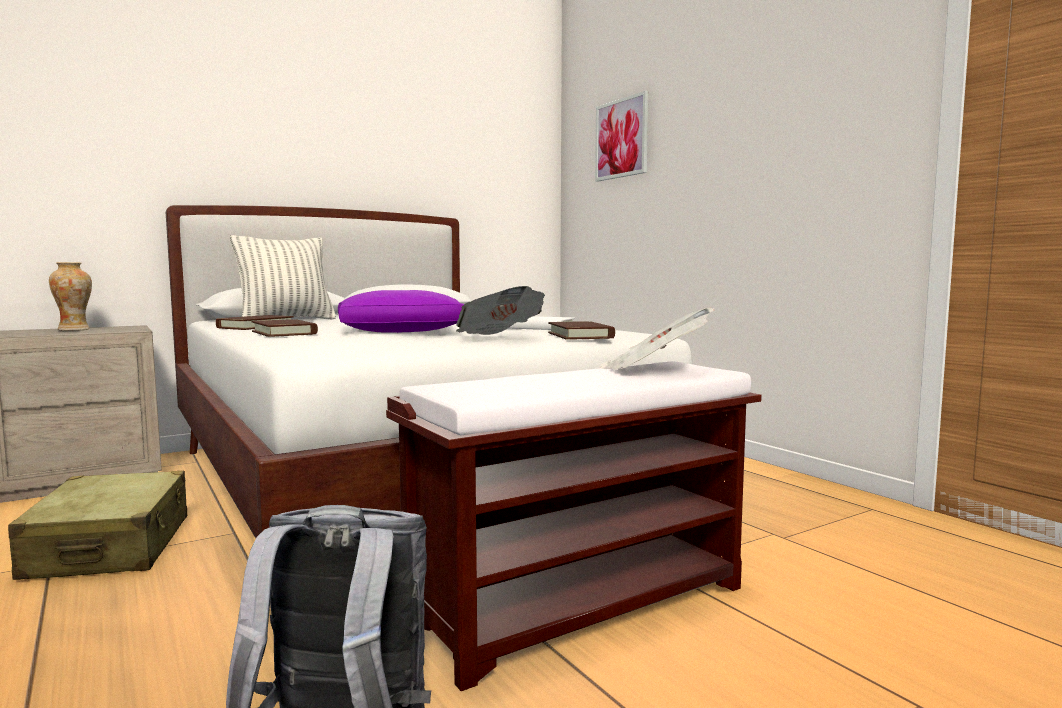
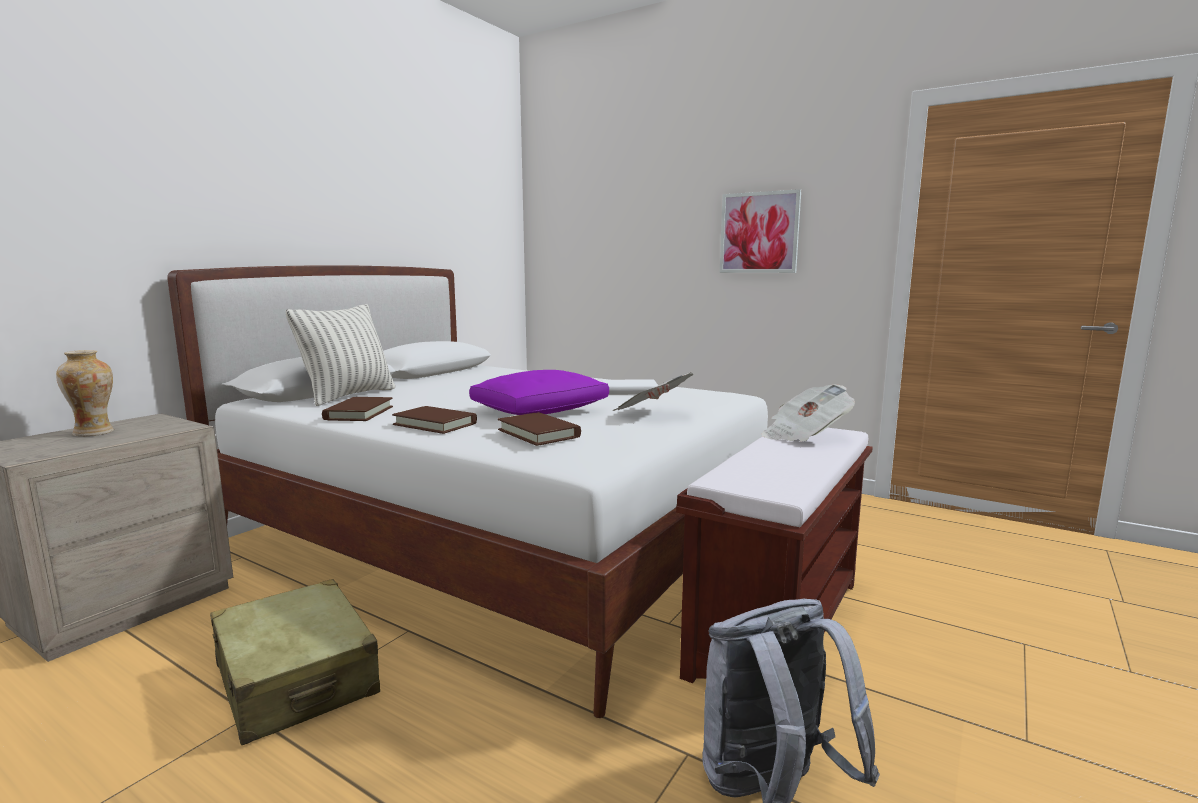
camera: 25 degrees left, 5 degrees up
brown book [548,321,615,340] -> brown book moved to [498,412,581,446]
picture [595,91,648,181] -> picture moved to [720,189,801,273]

